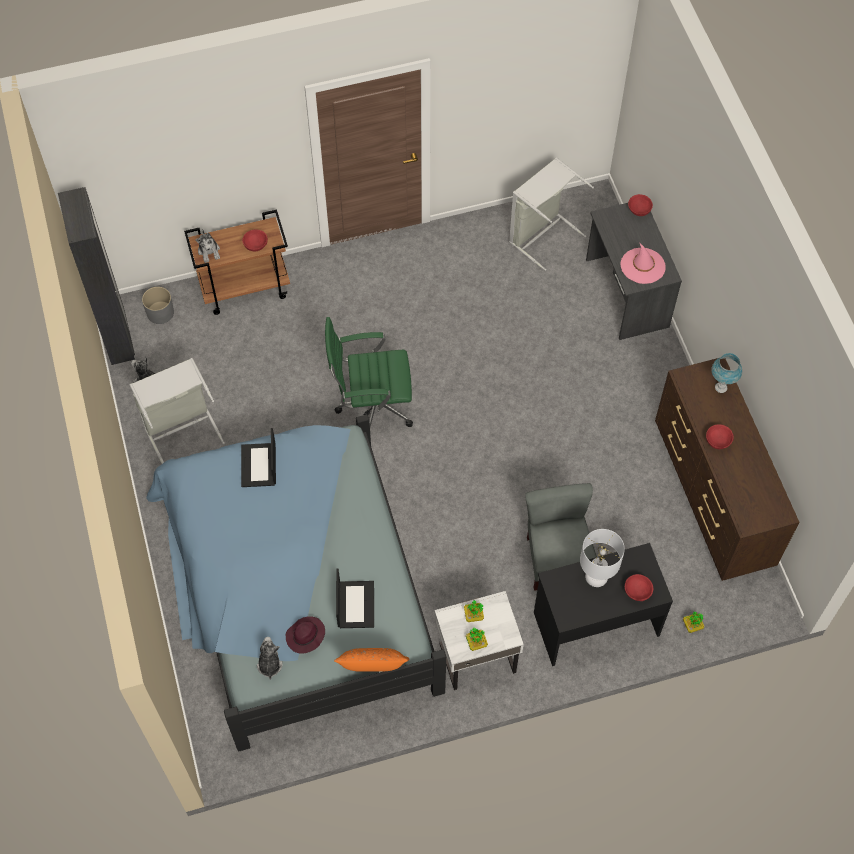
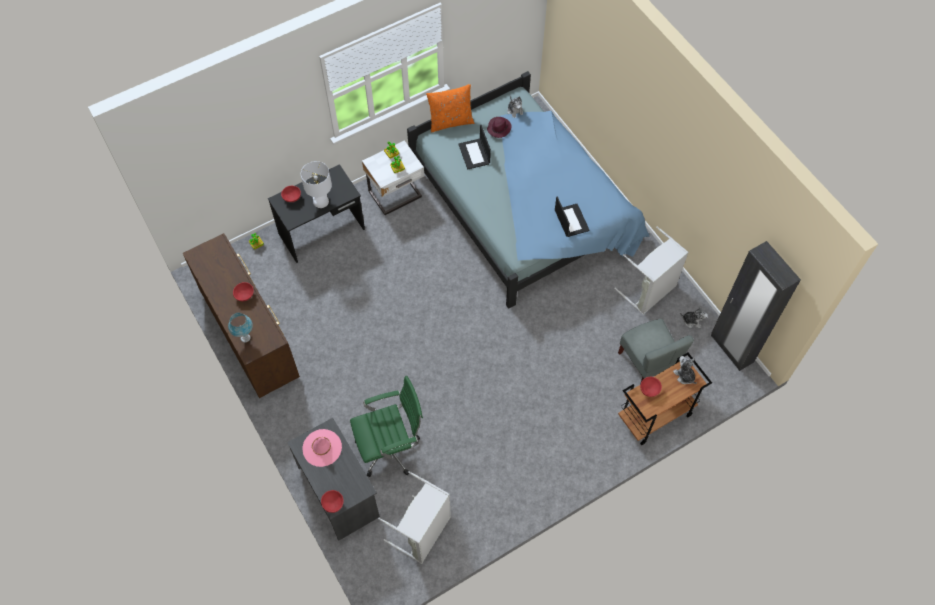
camera: 165 degrees right, 0 degrees up
grey planter [142,287,174,324] -> none
green office chair [325,317,413,427] -> green office chair moved to [350,376,423,477]
grey chair [525,483,597,591] -> grey chair moved to [618,319,694,382]

